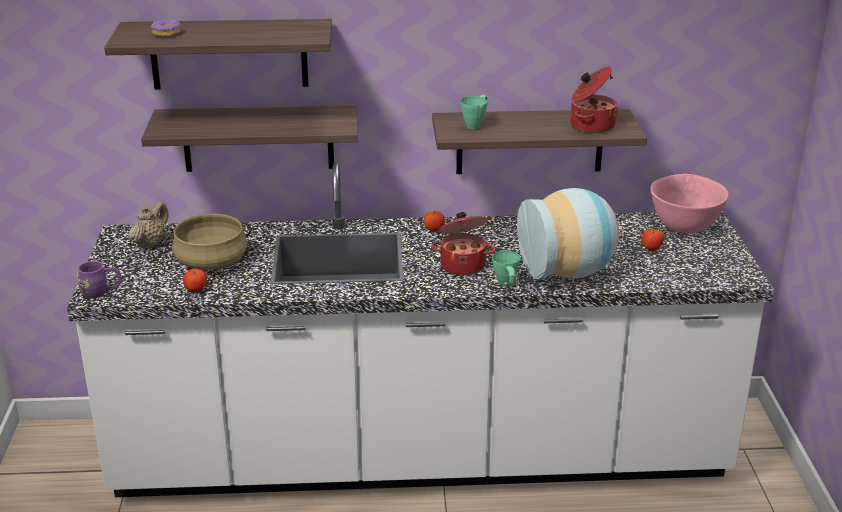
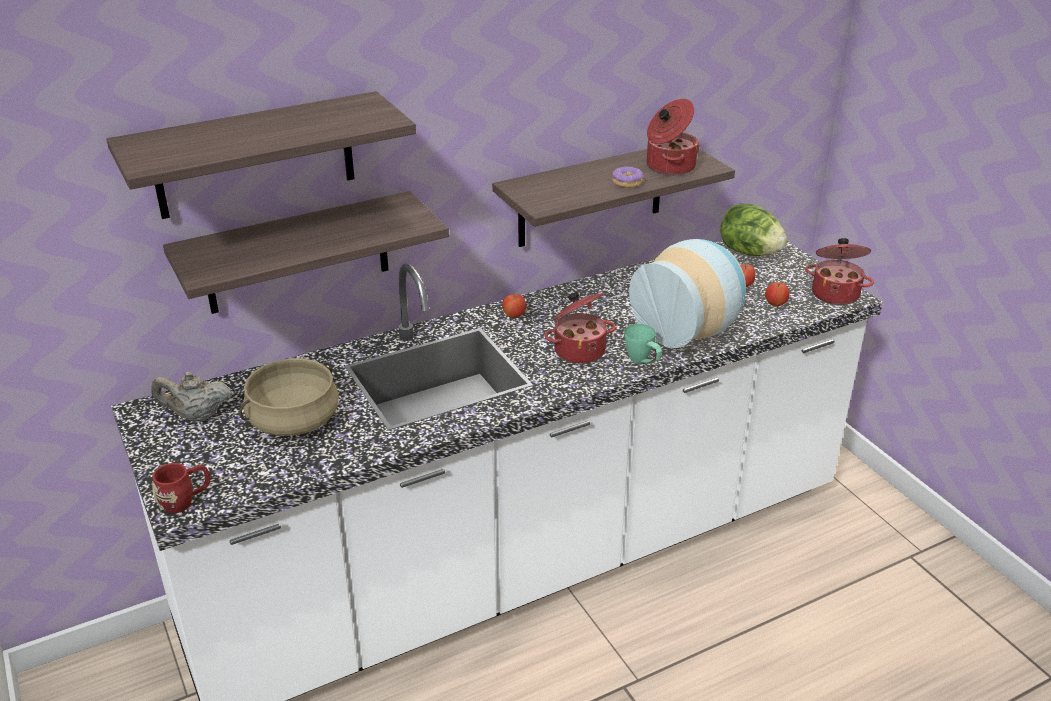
camera: 25 degrees left, 5 degrees up
purple mug [77,261,122,298] -> red mug [152,463,210,513]
beige teapot [129,201,168,249] -> beige teapot turned 90 degrees counterclockwise [152,372,232,421]
donut [151,19,181,37] -> donut moved to [612,167,643,188]
apple [183,269,207,292] -> apple moved to [765,282,790,307]
green mug [460,95,488,129] -> none
pink bowl [650,174,728,233] -> lettuce [720,203,787,256]
none -> cooking pot [805,238,874,305]

